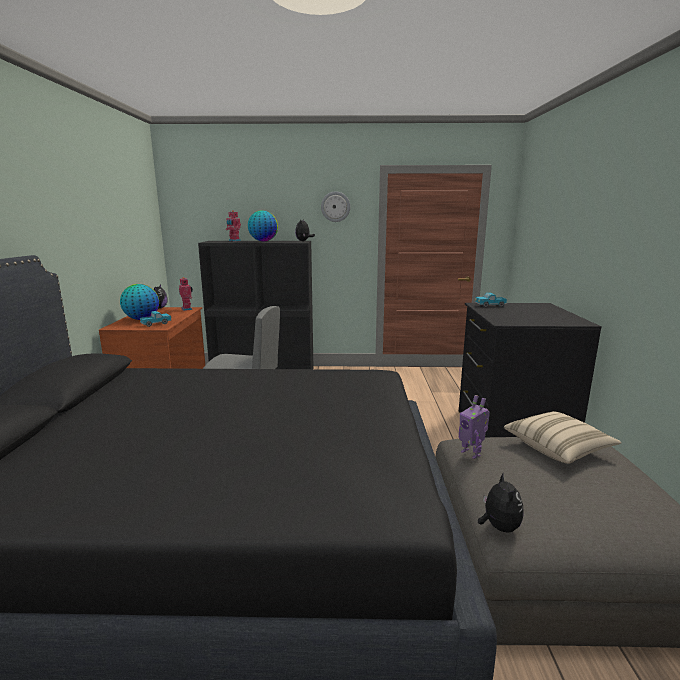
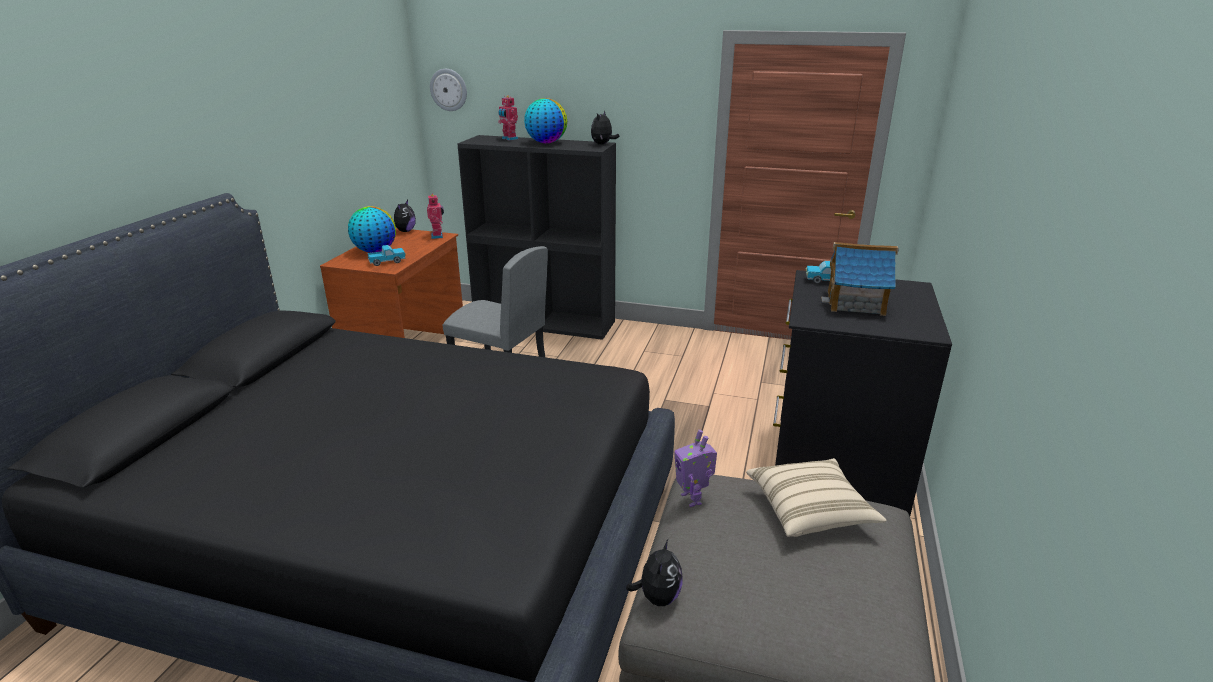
camera: 15 degrees right, 10 degrees up
wall clock [321,191,350,222] -> wall clock moved to [430,69,467,111]
none -> toy house [821,242,899,316]

